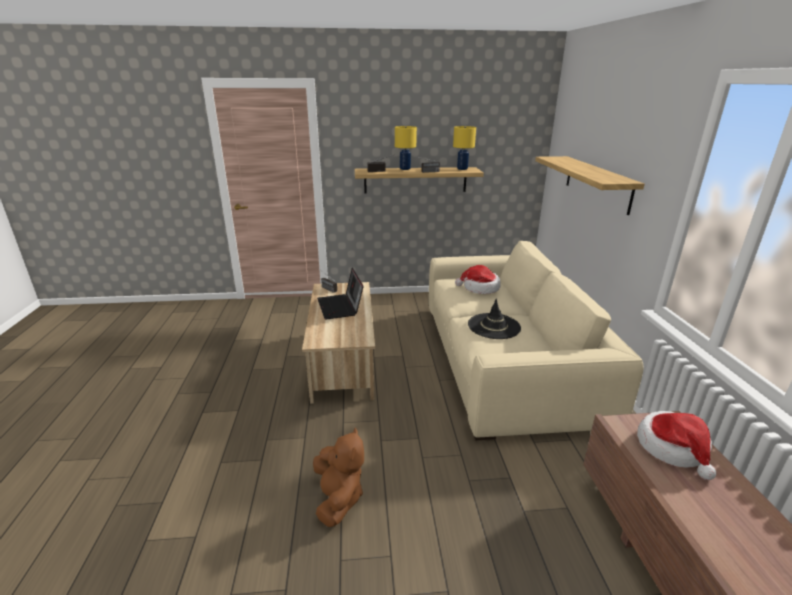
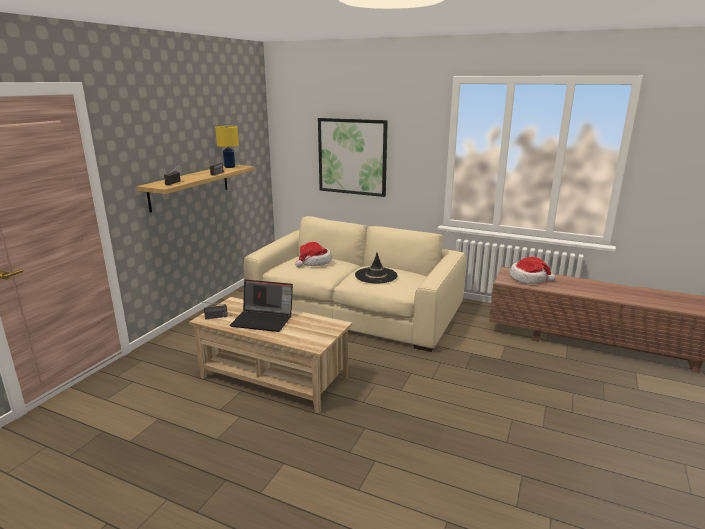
camera: 60 degrees left, 5 degrees down
brown plush toy [313,428,364,527] -> none
yellow table lamp [395,126,417,170] -> none
shelf [535,156,645,215] -> picture [318,118,388,197]

